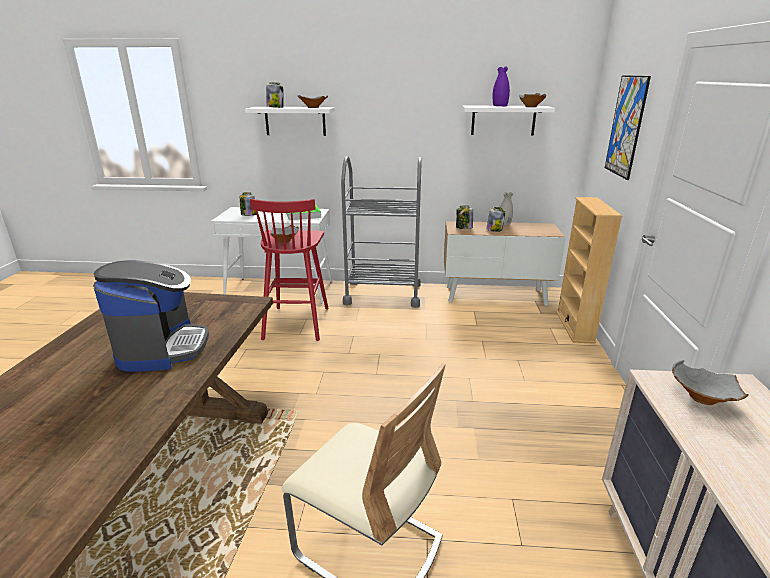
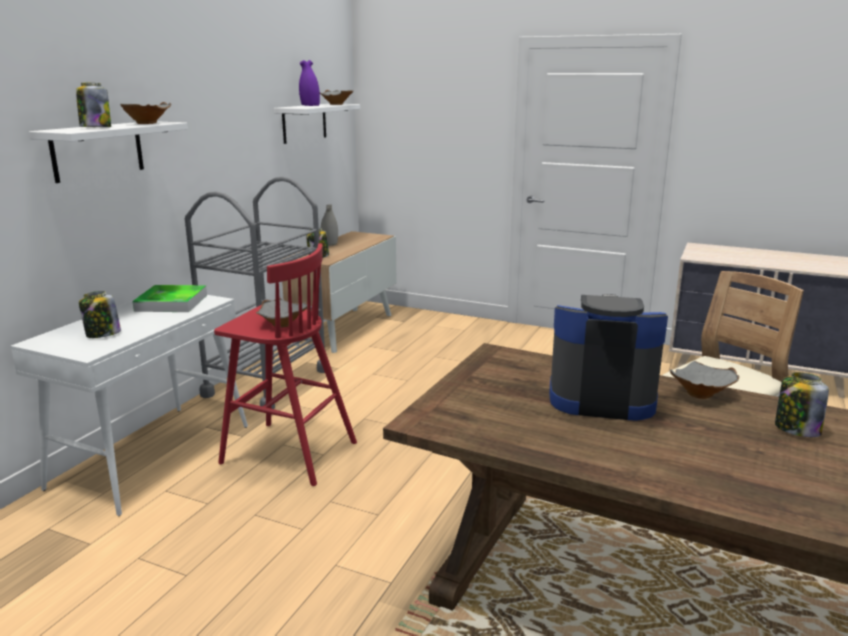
camera: 70 degrees left, 5 degrees down
jar [487,207,505,232] -> jar moved to [775,372,829,437]
beige bookcase [556,197,622,344] -> none
picture [605,75,651,180] -> none
grey bowl [672,360,749,405] -> grey bowl moved to [670,361,740,399]

